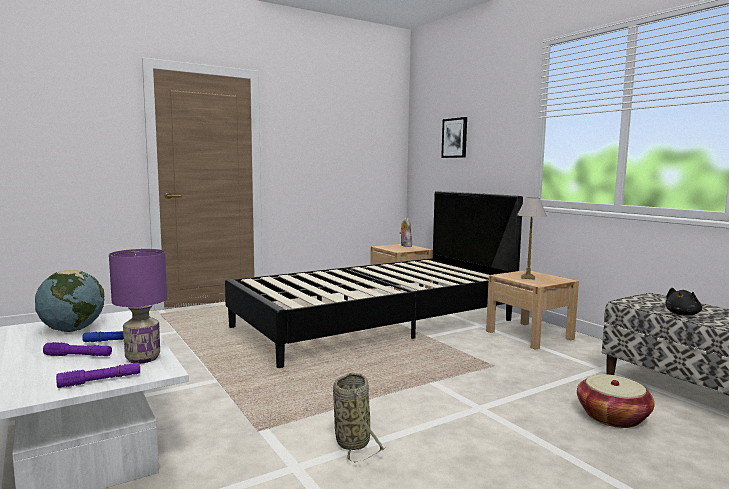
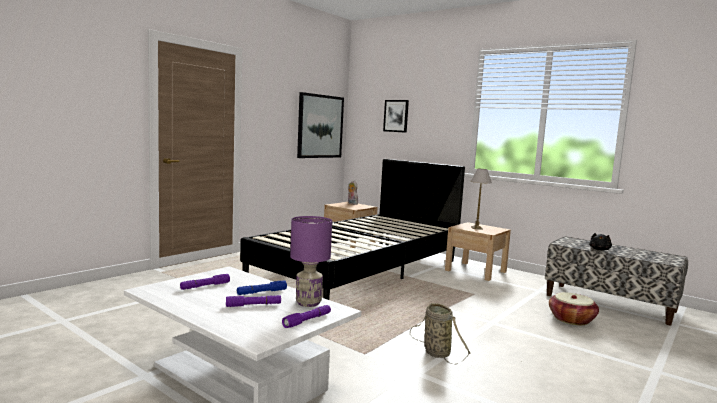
camera: 20 degrees left, 0 degrees up
globe [35,270,104,332] -> purple flashlight [180,274,230,290]
none -> picture [297,92,344,158]

